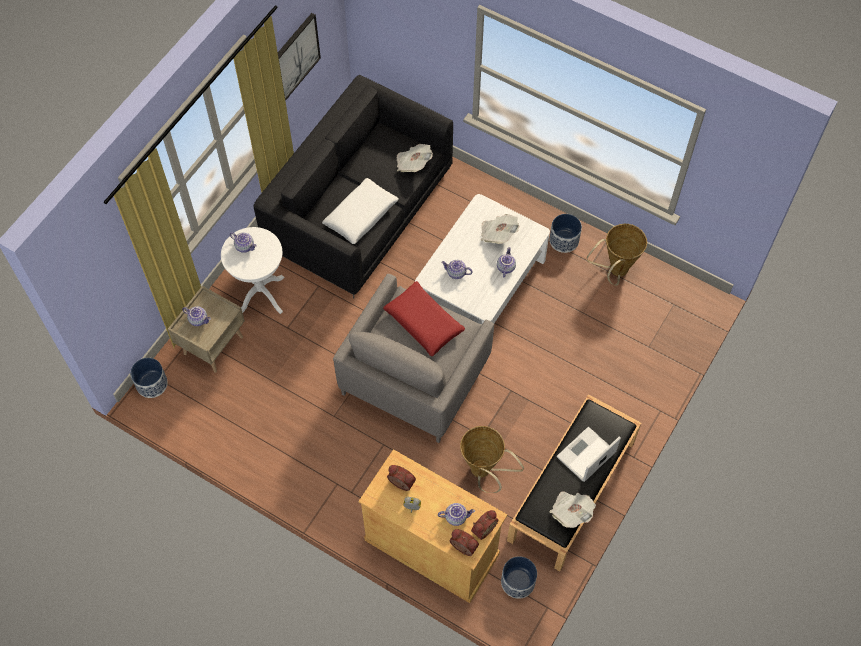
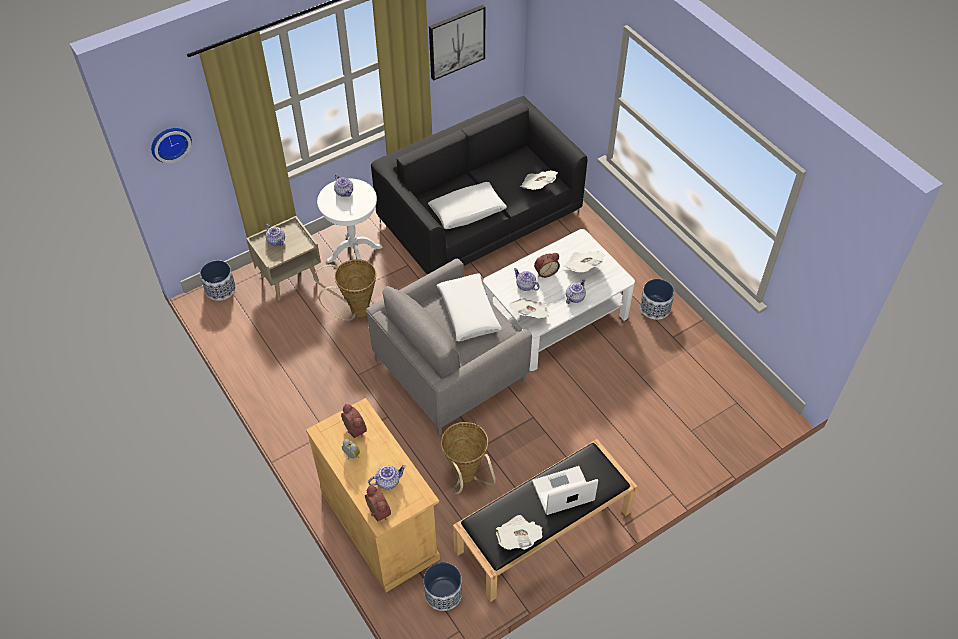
camera: 25 degrees right, 10 degrees down
red pillow [383,281,465,356] -> white pillow [437,274,502,341]
teapot [438,503,475,526] -> teapot turned 45 degrees counterclockwise [368,465,406,490]
alarm clock [471,510,498,540] -> alarm clock moved to [534,253,560,278]
basket [587,224,647,286] -> basket moved to [313,259,376,321]
none -> wall clock [151,128,192,163]
none -> newspaper [509,298,549,319]

